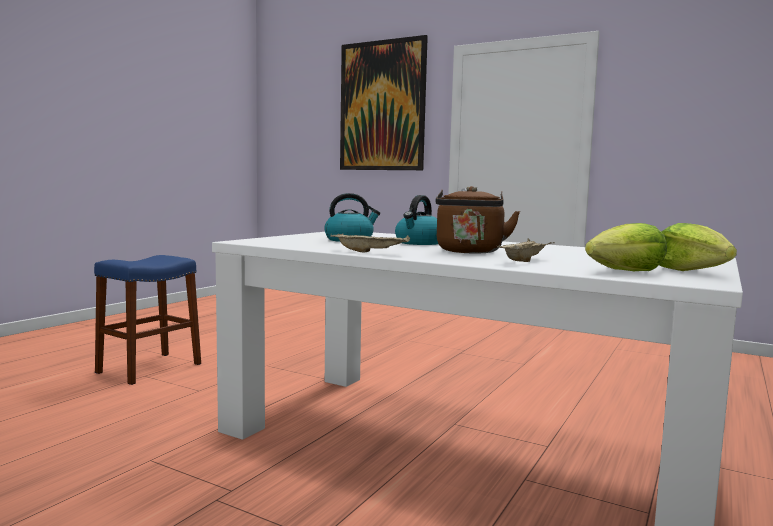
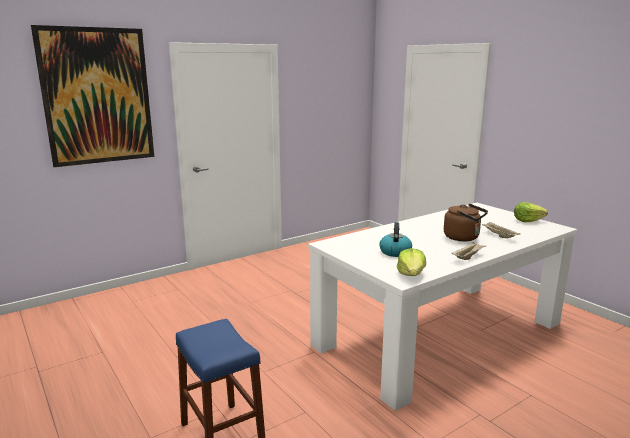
camera: 65 degrees left, 10 degrees up
kettle [395,195,438,245] -> none
lettuce [585,223,667,271] -> lettuce moved to [397,248,426,276]

